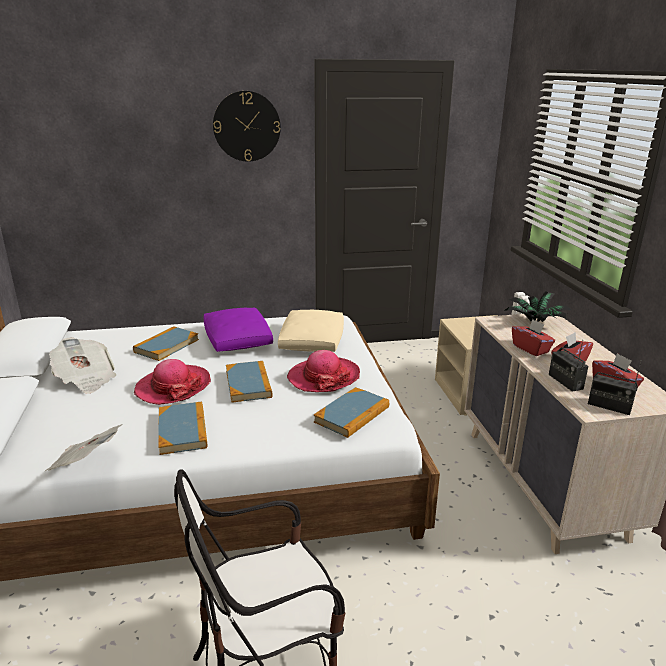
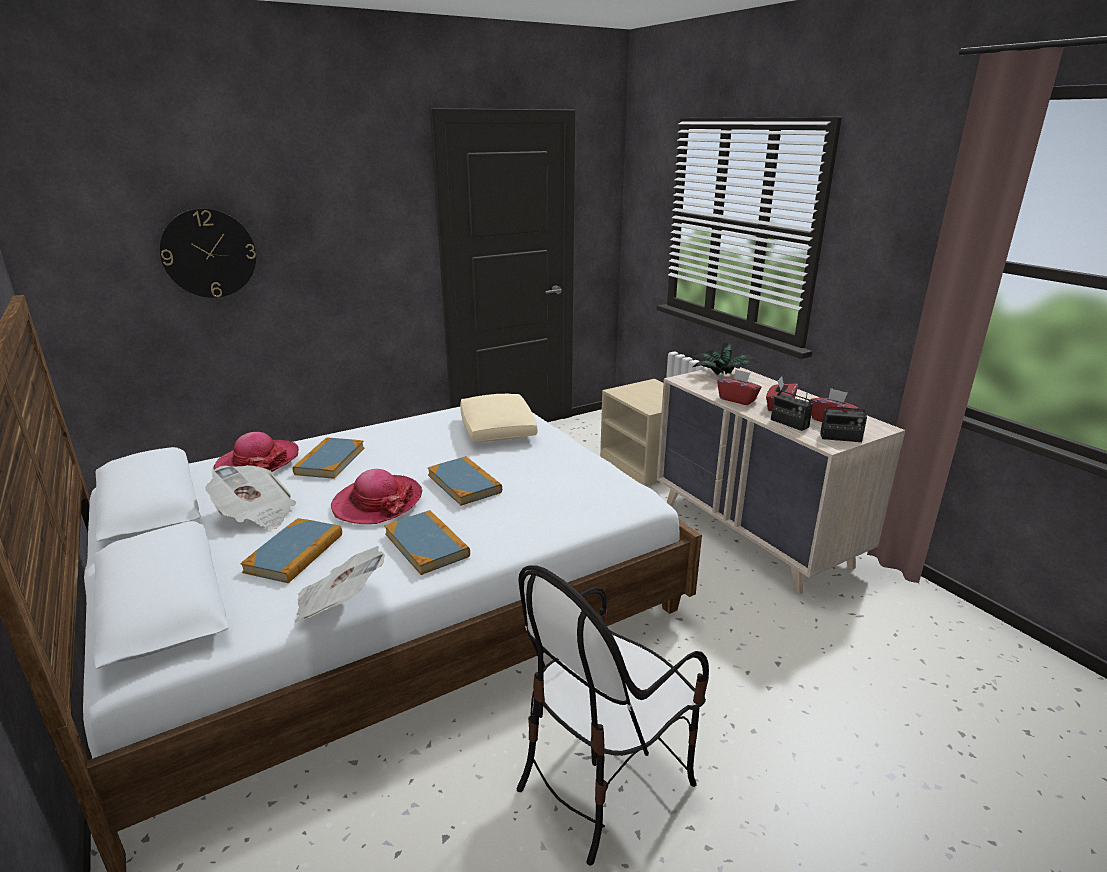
camera: 20 degrees left, 0 degrees up
purple pillow [204,307,273,352] -> none
wall clock [213,91,281,162] -> wall clock moved to [160,209,256,298]
hat [287,350,360,392] -> hat moved to [213,432,299,472]
book [314,387,389,438] -> book moved to [240,518,342,583]

